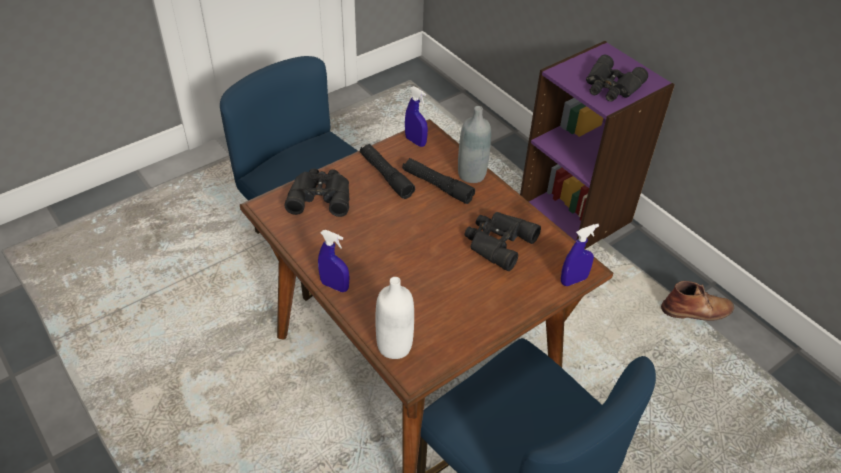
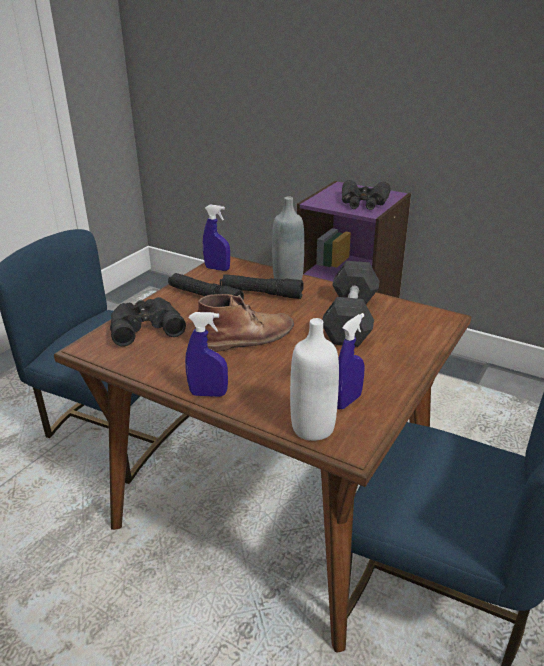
camera: 20 degrees left, 15 degrees down
black binoculars [464,212,541,271] -> grey dumbbell [322,261,380,347]
blue spray bottle [561,224,599,286] -> blue spray bottle moved to [337,313,365,410]
brown boot [661,281,734,321] -> brown boot moved to [195,294,294,352]

